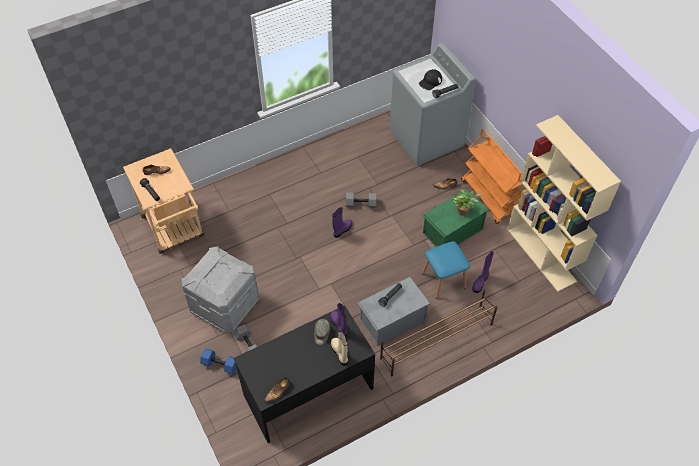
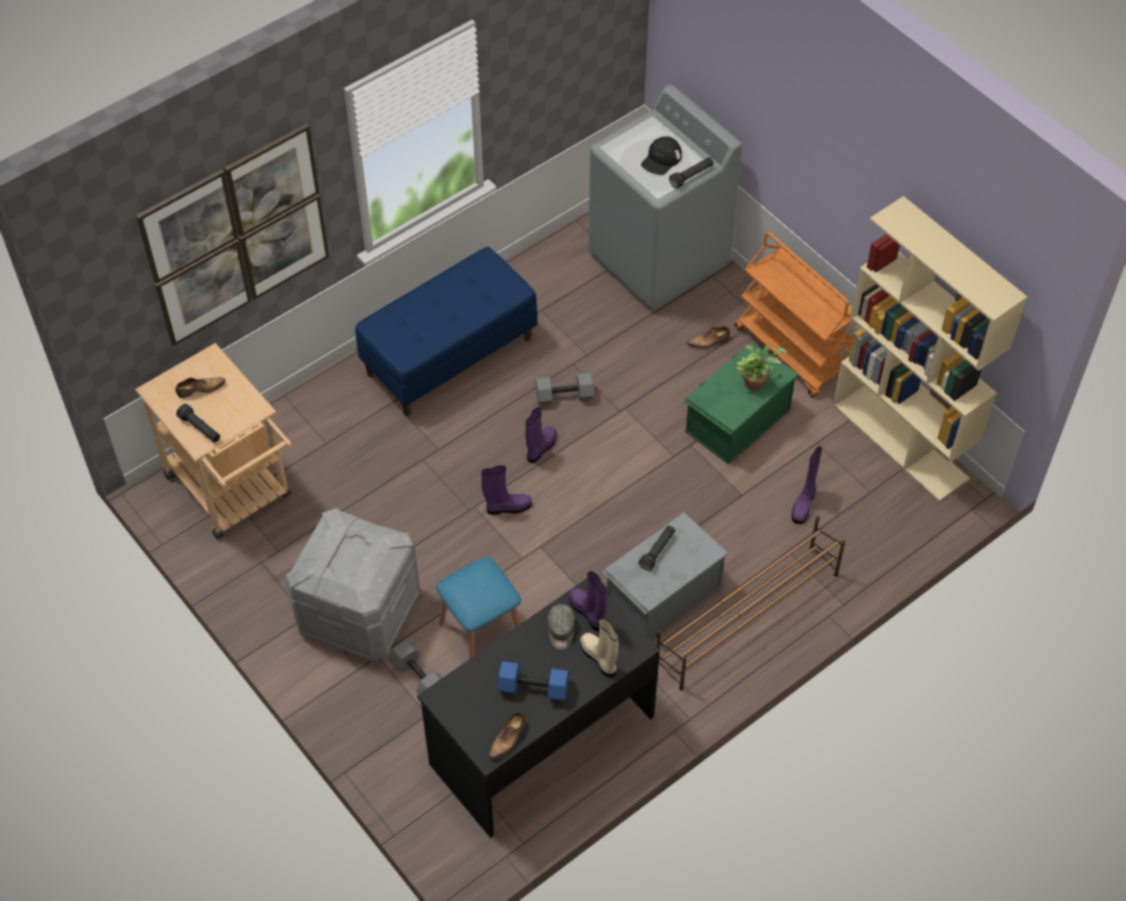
camera: 10 degrees left, 0 degrees up
blue dumbbell [200,349,237,374] -> blue dumbbell moved to [498,661,569,701]
blue stool [422,241,470,299] -> blue stool moved to [436,557,521,659]
none -> picture [136,123,329,346]
none -> blue bench [355,247,537,416]
none -> purple boot [481,465,532,515]

